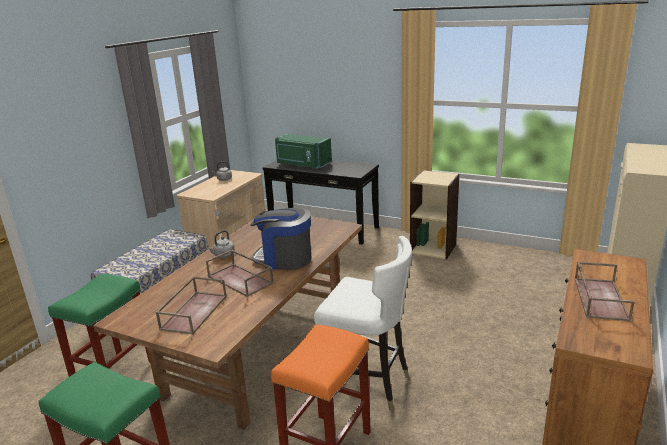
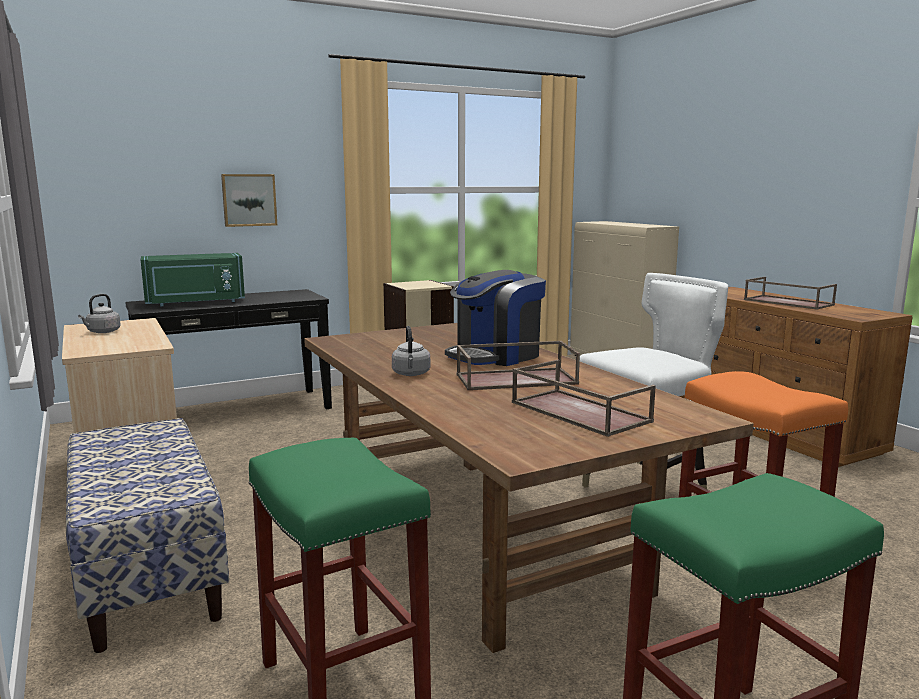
camera: 55 degrees left, 10 degrees down
none -> picture [221,174,277,227]

